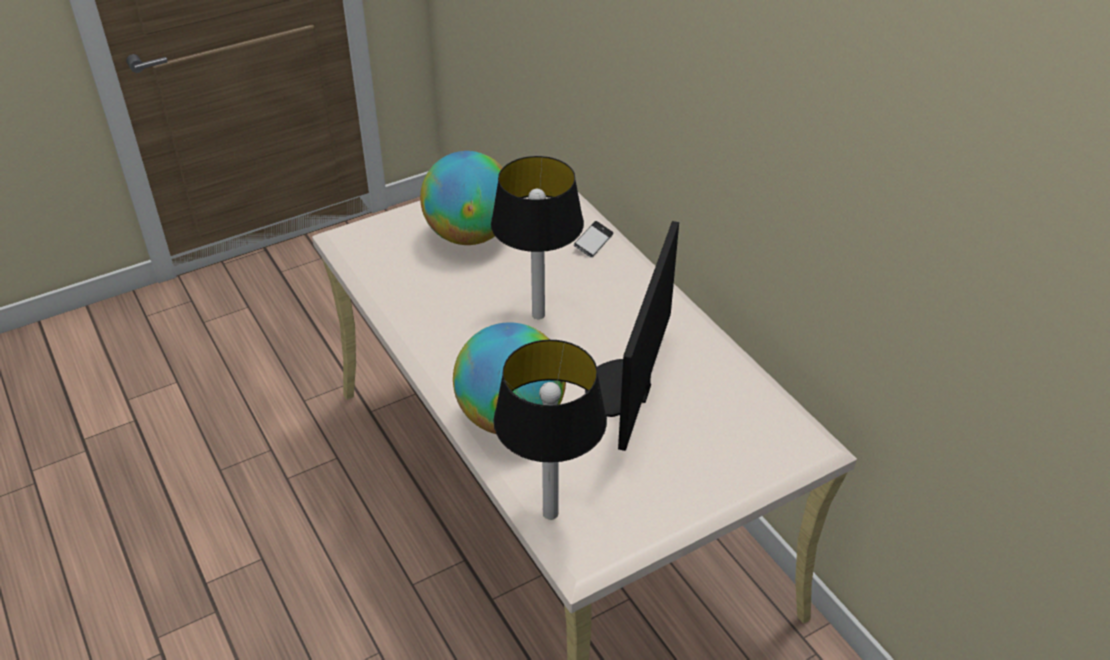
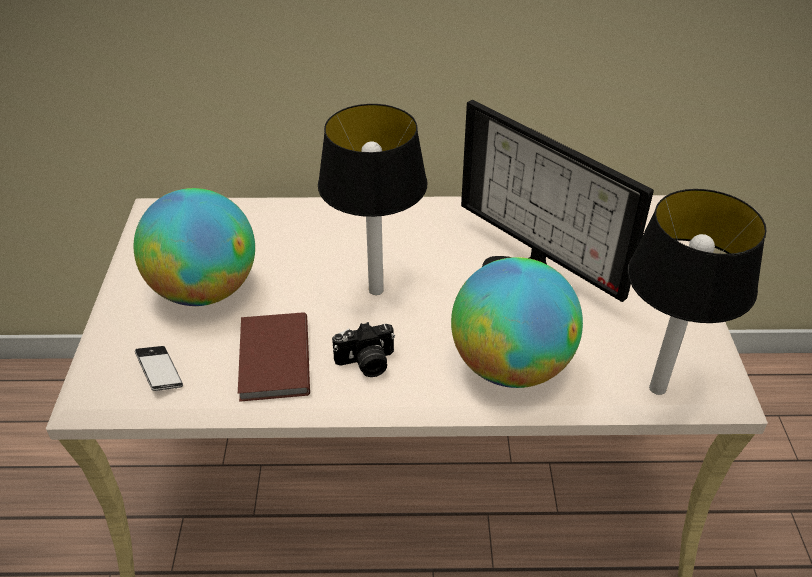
camera: 60 degrees left, 0 degrees up
phone [574,221,613,257] -> phone moved to [135,346,183,391]
none -> brown book [238,312,310,402]
none -> camera [332,322,395,377]

